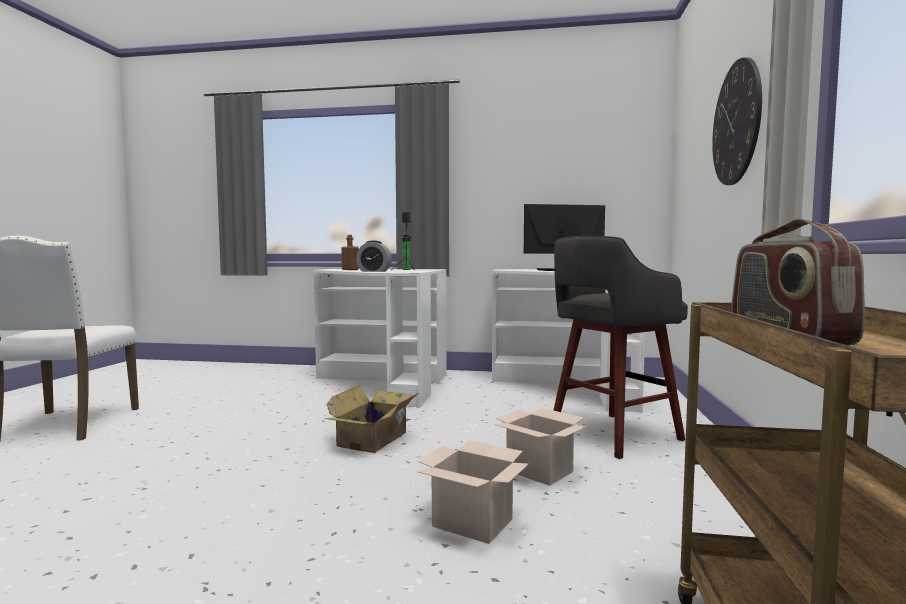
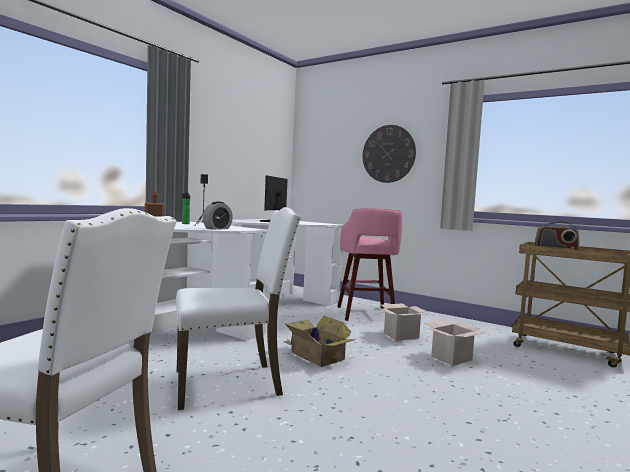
camera: 65 degrees left, 0 degrees up
grey stool [553,236,688,459] -> pink stool [337,208,402,321]
none -> white chair [176,207,301,410]

